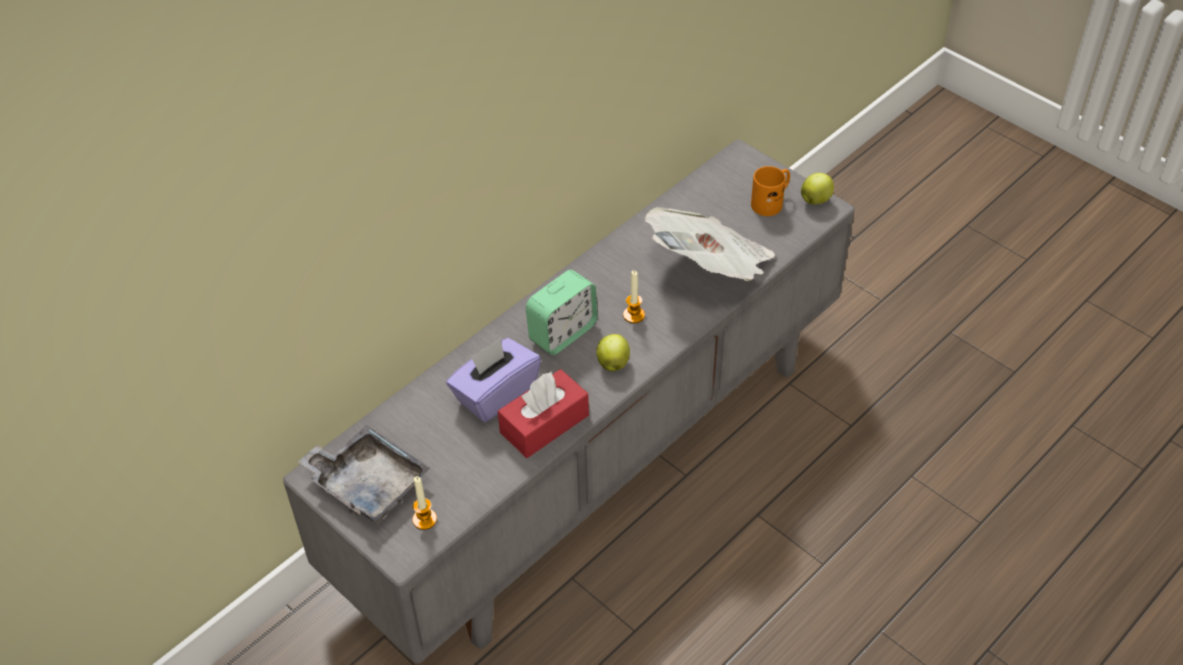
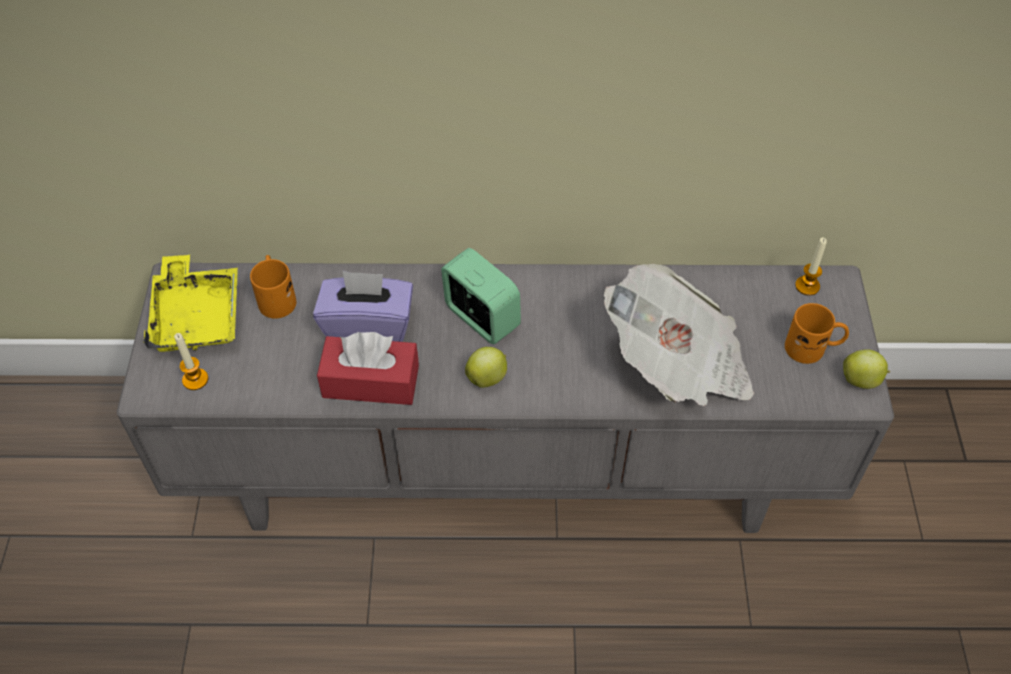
camera: 45 degrees right, 5 degrees up
grey tray [298,425,430,523] -> yellow tray [143,255,238,352]
alarm clock [526,270,598,355] -> alarm clock turned 135 degrees counterclockwise [441,248,521,344]
candle [623,270,645,323] -> candle moved to [795,238,827,296]
none -> orange mug [250,255,296,319]

